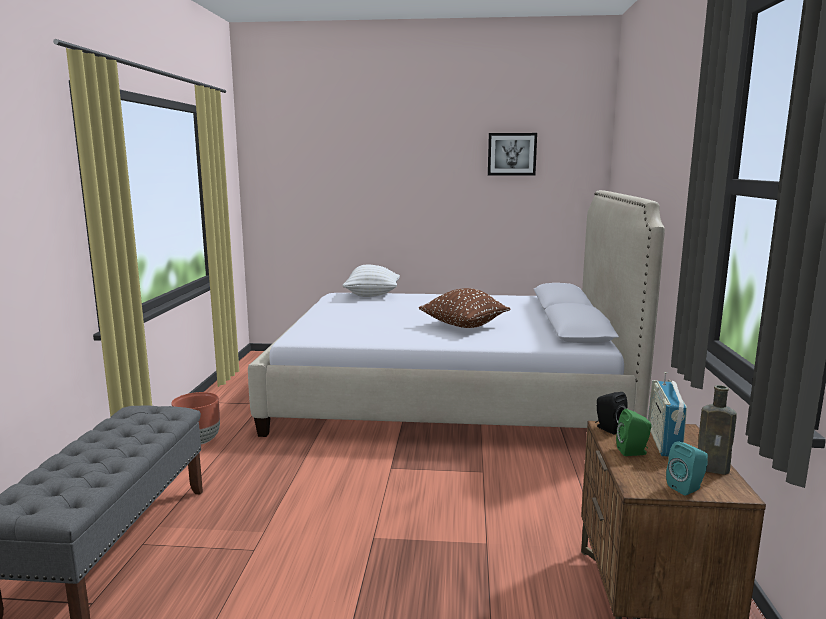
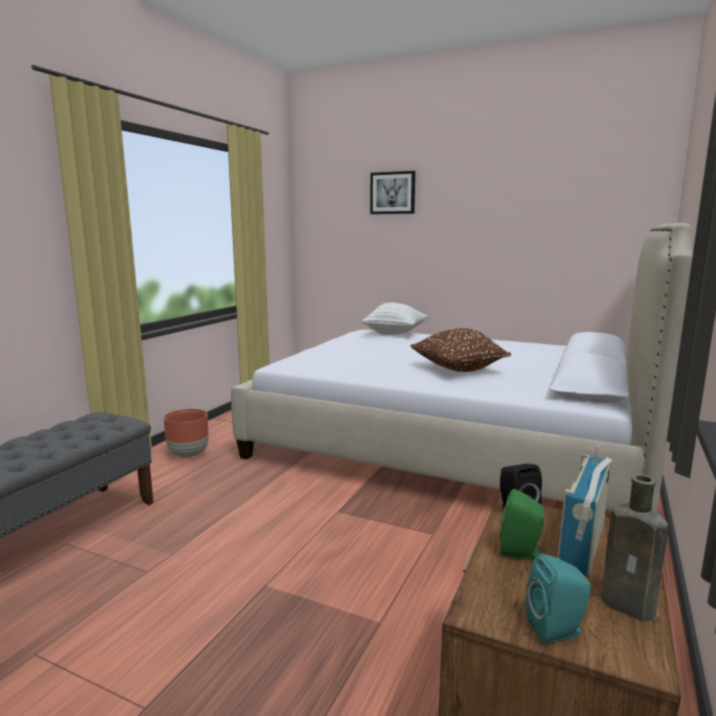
camera: 20 degrees right, 0 degrees up
picture [488,133,537,176] -> picture moved to [370,171,415,214]

